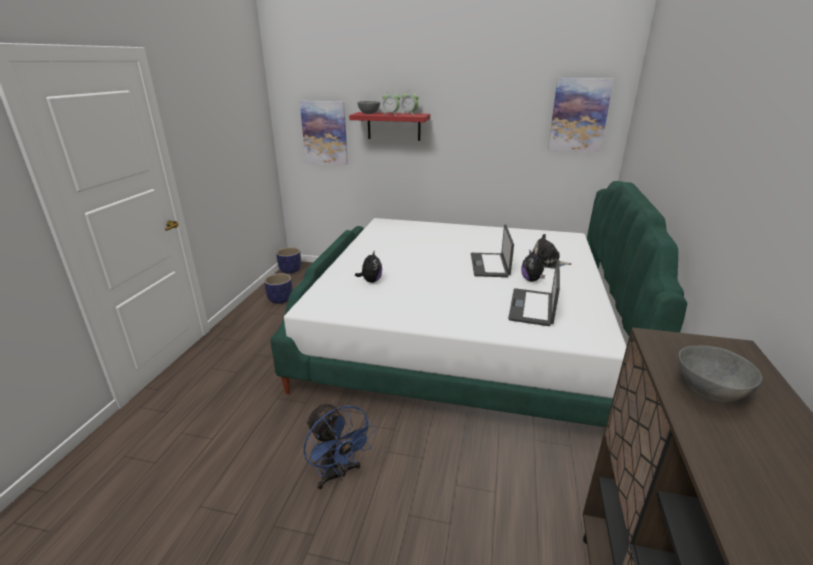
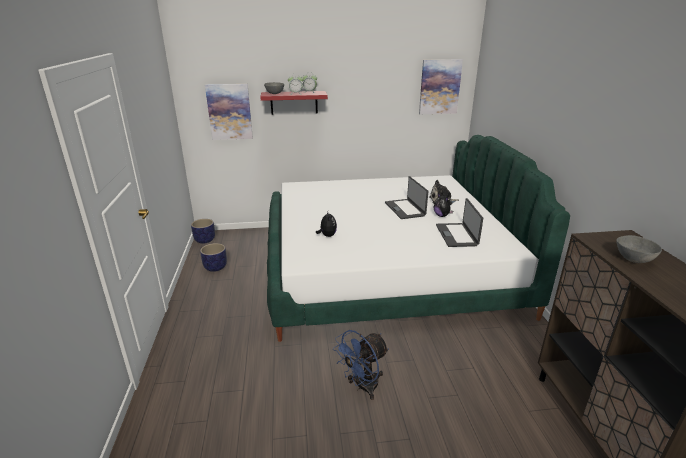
camera: 20 degrees left, 0 degrees up
blue fan [303,403,375,490] -> blue fan turned 105 degrees clockwise [333,330,389,400]

